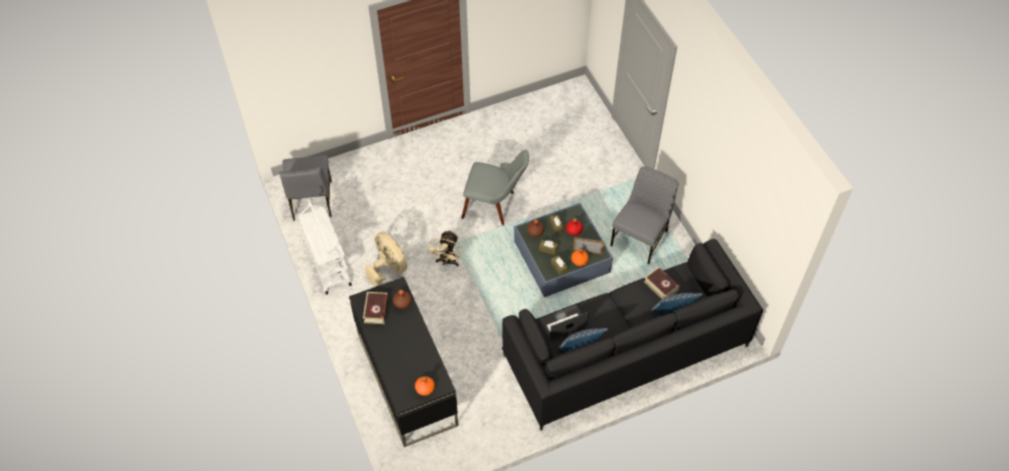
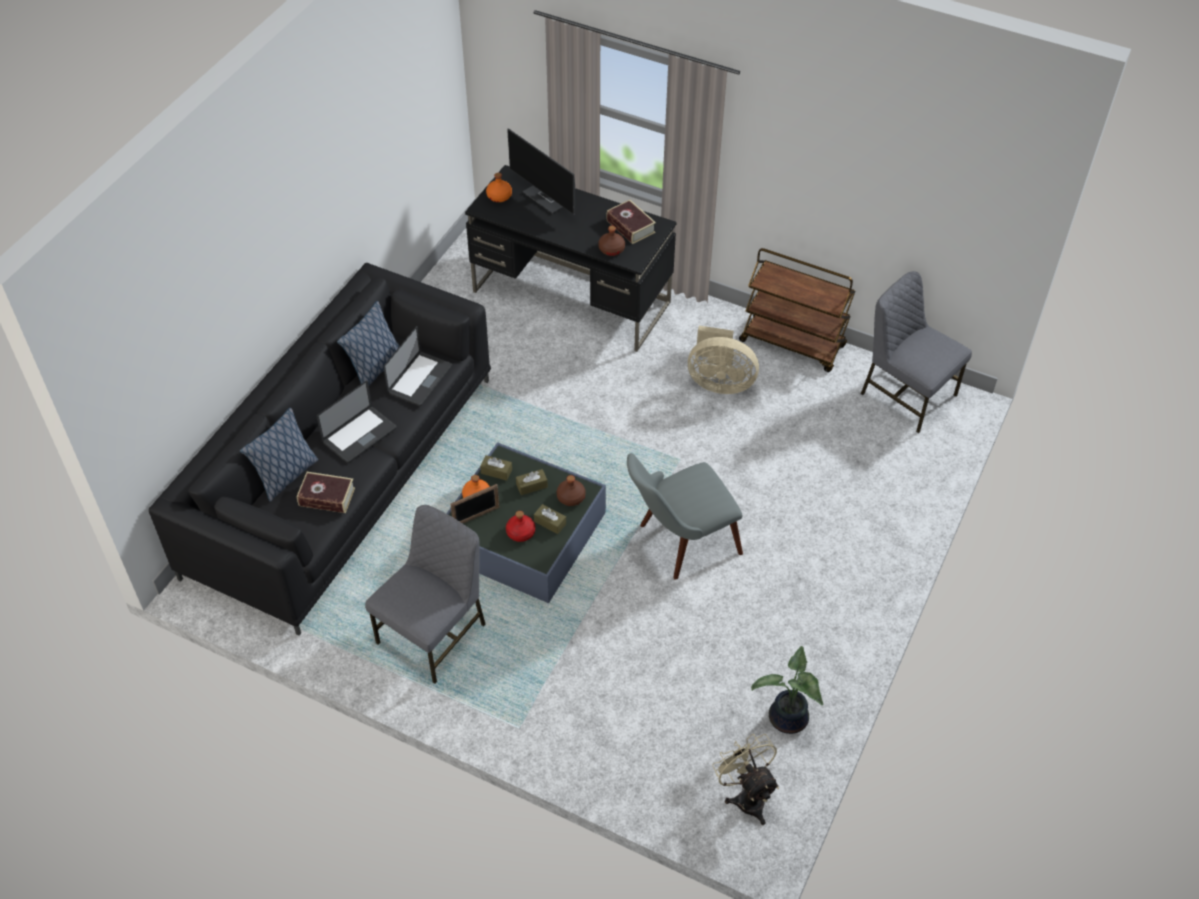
camera: 140 degrees right, 5 degrees down
white cart [298,199,352,295] -> brown cart [739,248,855,372]
beige fan [427,230,462,267] -> beige fan moved to [712,734,779,825]
grey chair [611,166,679,264] -> grey chair turned 135 degrees counterclockwise [365,505,486,684]
none -> laptop [316,381,397,463]
none -> monitor [507,128,575,215]
none -> potted plant [751,646,823,734]

